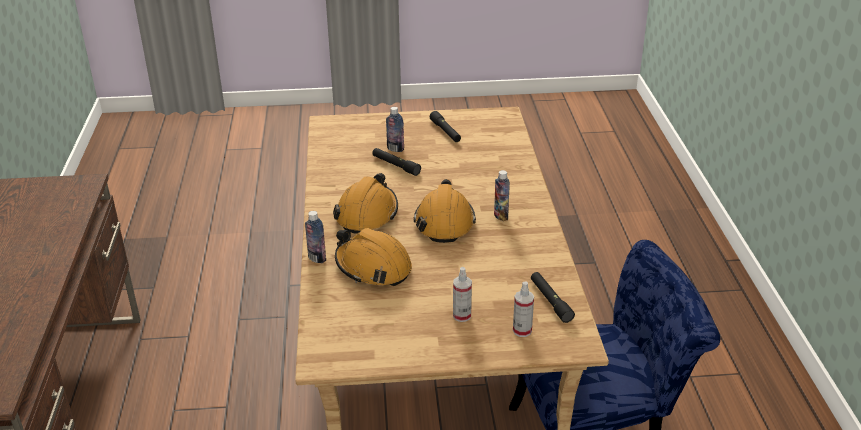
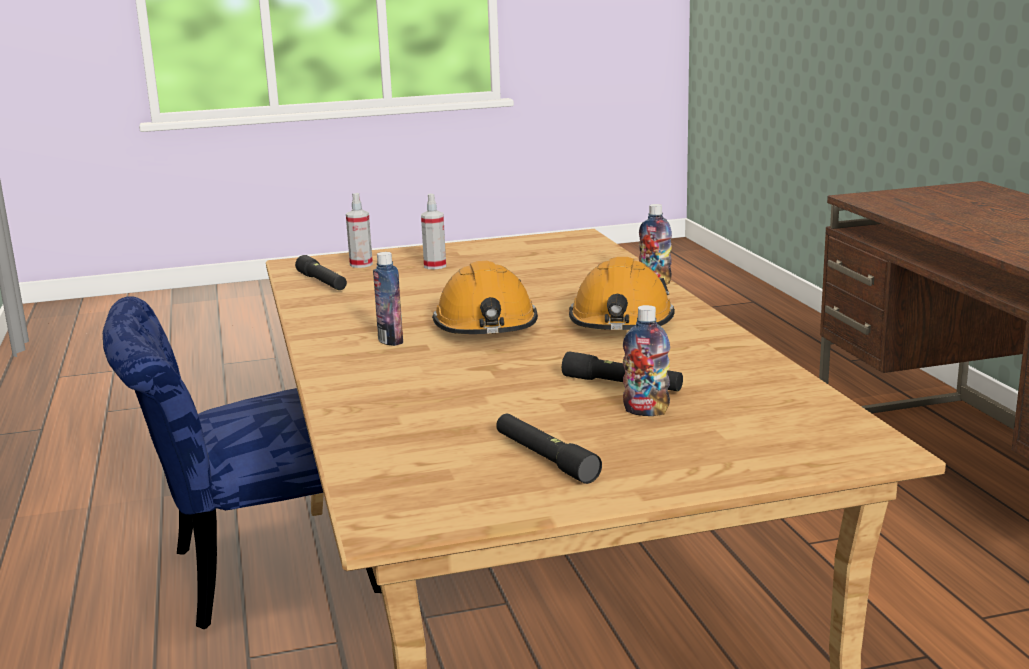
camera: 170 degrees right, 15 degrees down
orange hard hat [335,228,412,286] -> none

